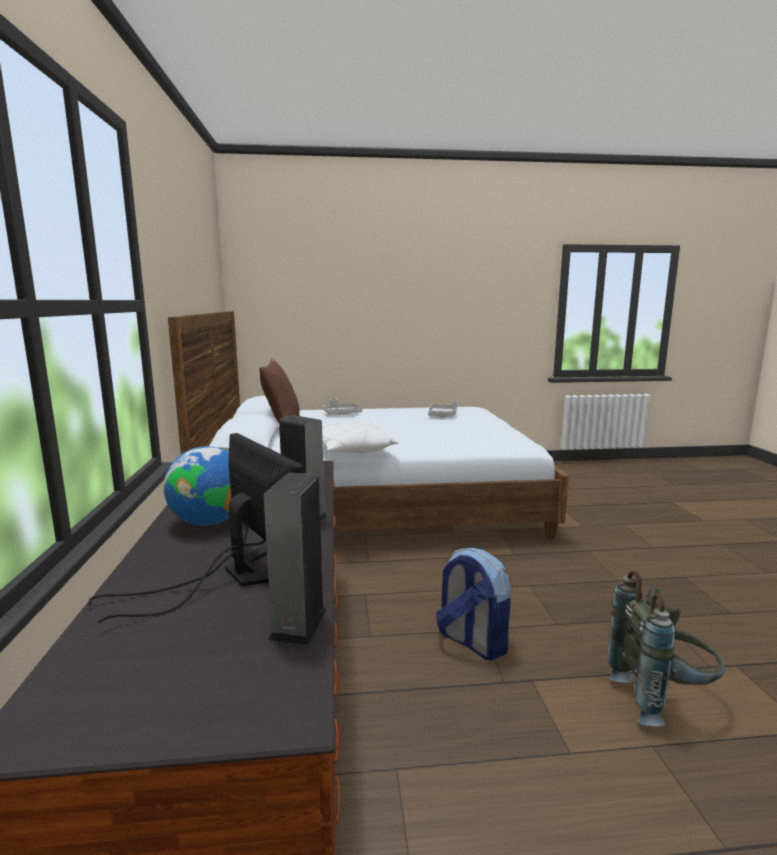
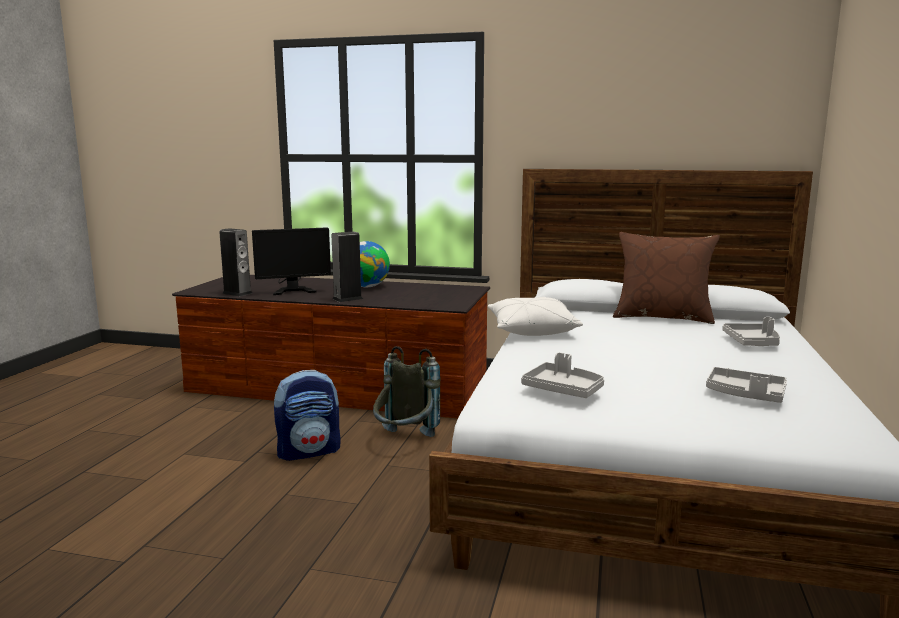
camera: 110 degrees right, 0 degrees up
grey backpack [607,570,725,726] -> grey backpack moved to [373,346,440,437]
none -> grey tray [521,352,604,398]

